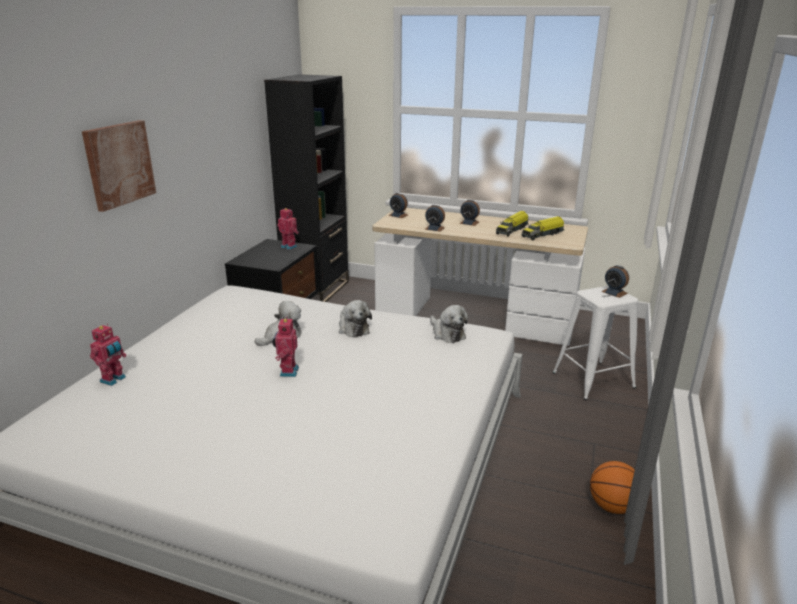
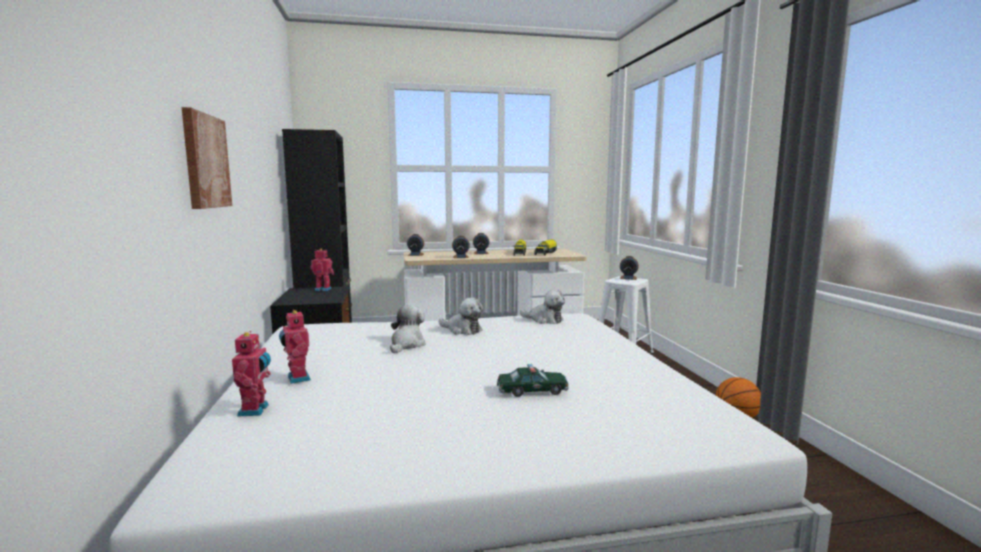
camera: 30 degrees left, 15 degrees down
toy robot [272,316,299,377] -> toy robot moved to [279,310,311,384]
none -> toy car [497,364,569,397]

